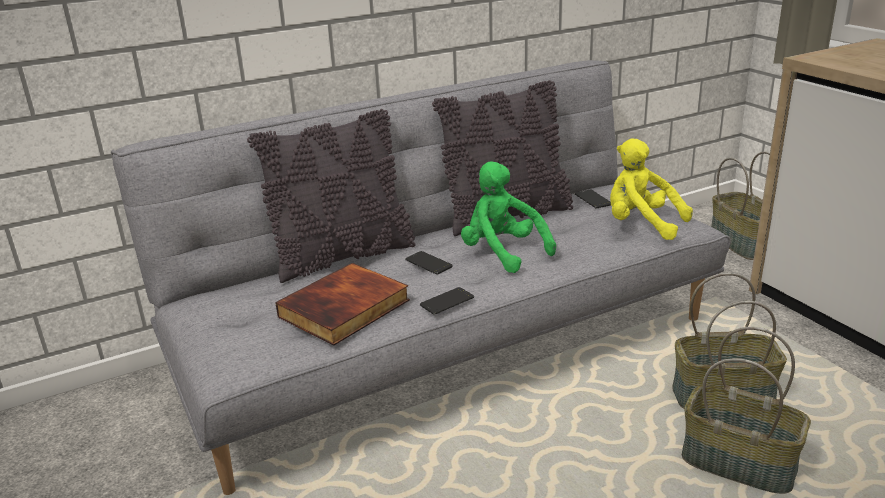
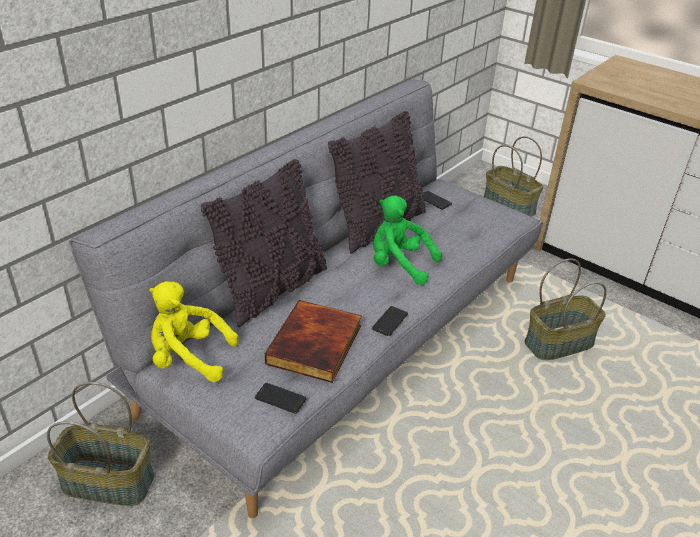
camera: 25 degrees left, 10 degrees up
phone [405,251,453,275] -> phone moved to [255,383,306,414]
yellow plush toy [610,138,693,240] -> yellow plush toy moved to [149,281,239,382]
basket [682,327,811,494] -> basket moved to [47,382,155,506]

